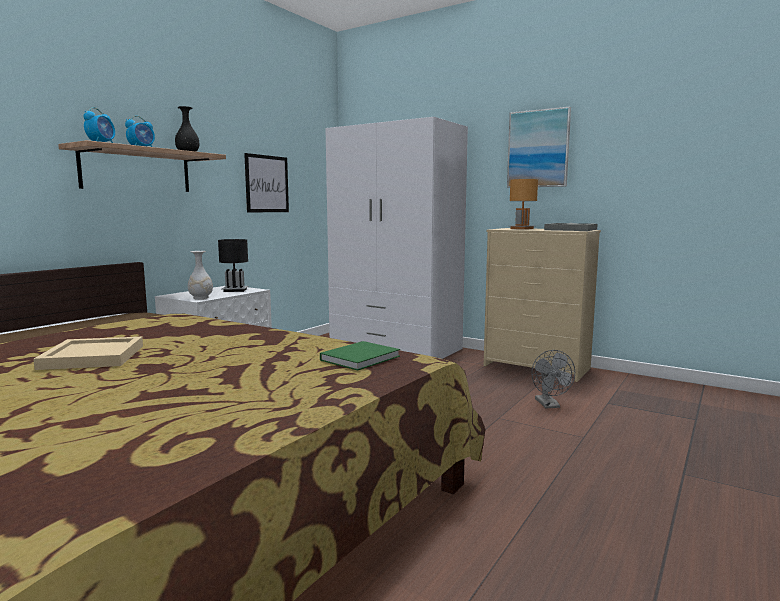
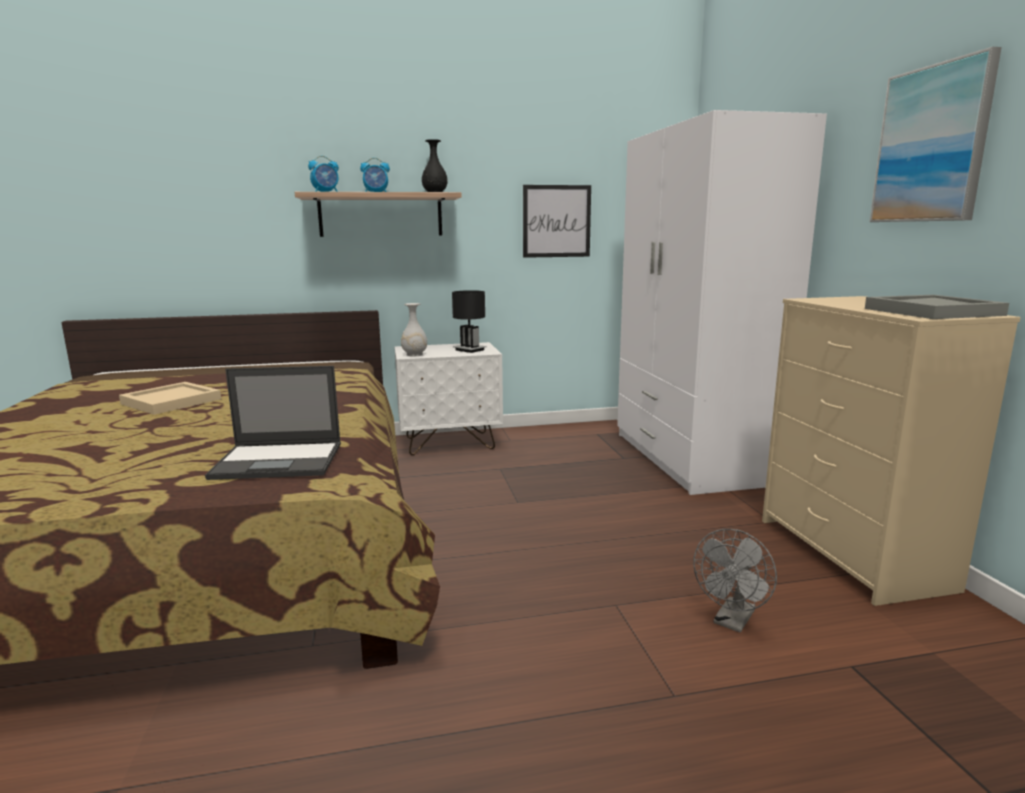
camera: 45 degrees right, 5 degrees up
green book [320,341,400,371] -> laptop [205,366,341,480]
brown table lamp [510,179,538,229] -> none

